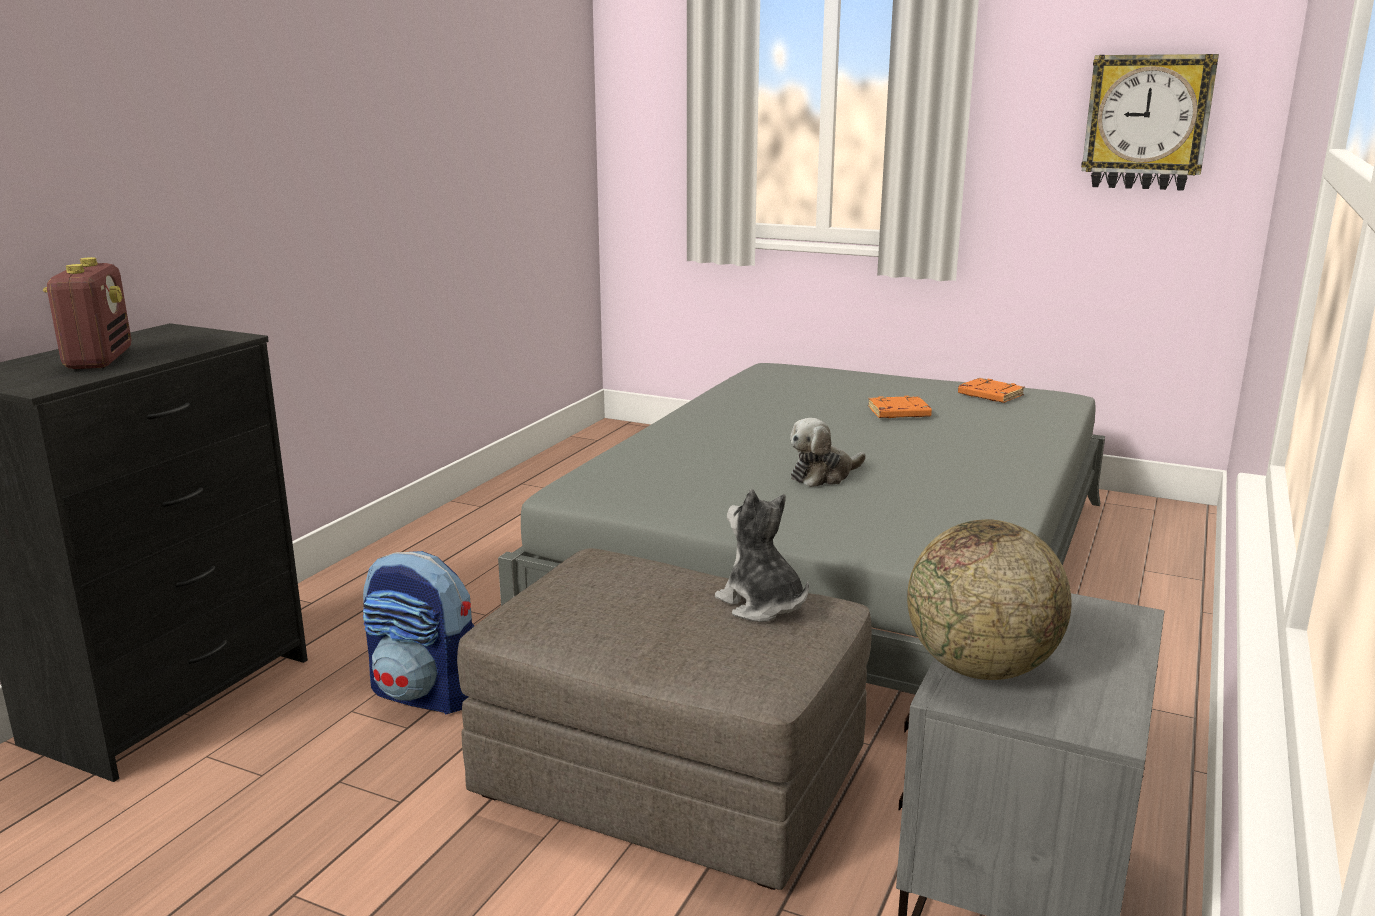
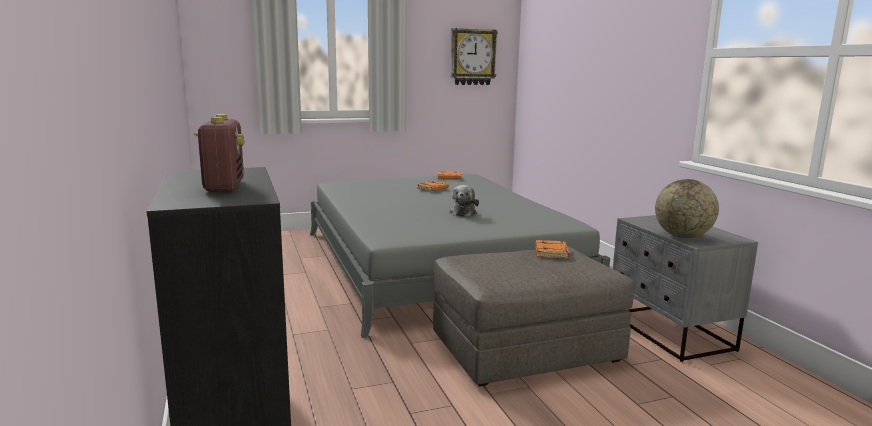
camera: 45 degrees left, 5 degrees down
radio [43,257,131,369] -> radio turned 45 degrees clockwise [194,114,244,192]
backpack [363,551,474,715] -> none
plush toy [715,489,809,622] -> orange book [535,240,570,258]

